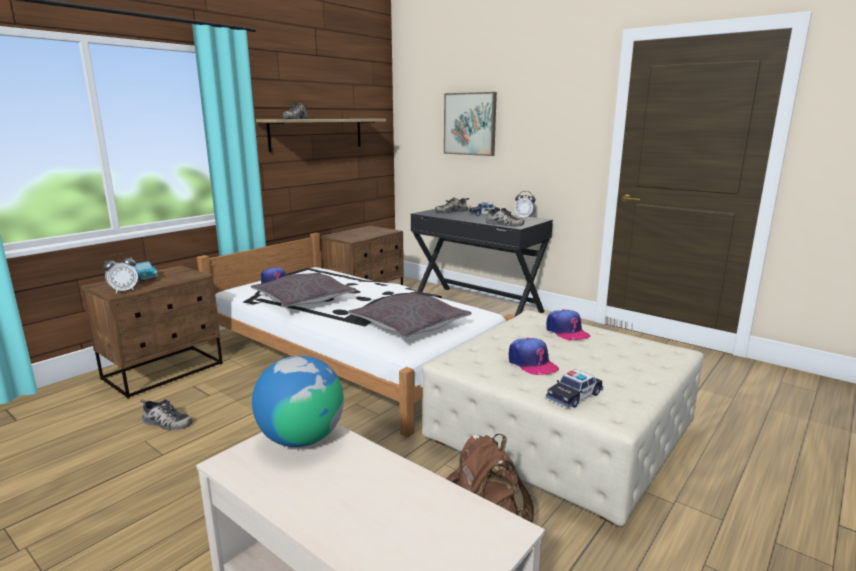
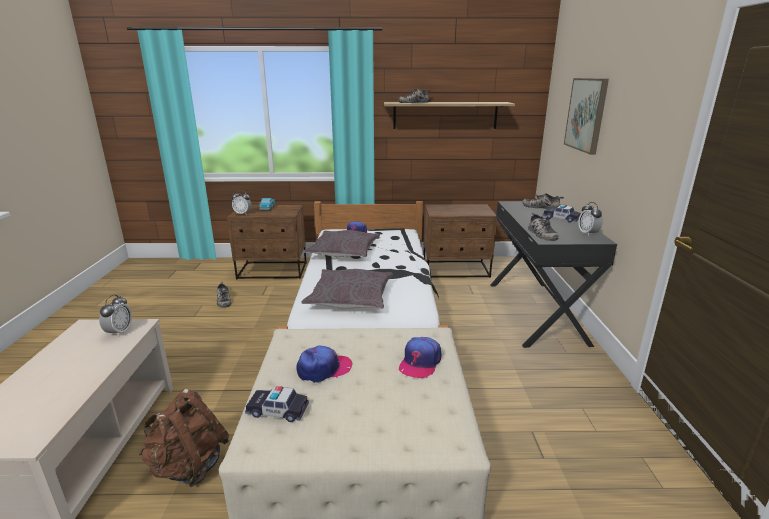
camera: 50 degrees right, 5 degrees up
globe [252,356,344,447] -> alarm clock [99,294,132,337]
cap [509,338,559,375] -> cap turned 135 degrees counterclockwise [297,345,353,383]

